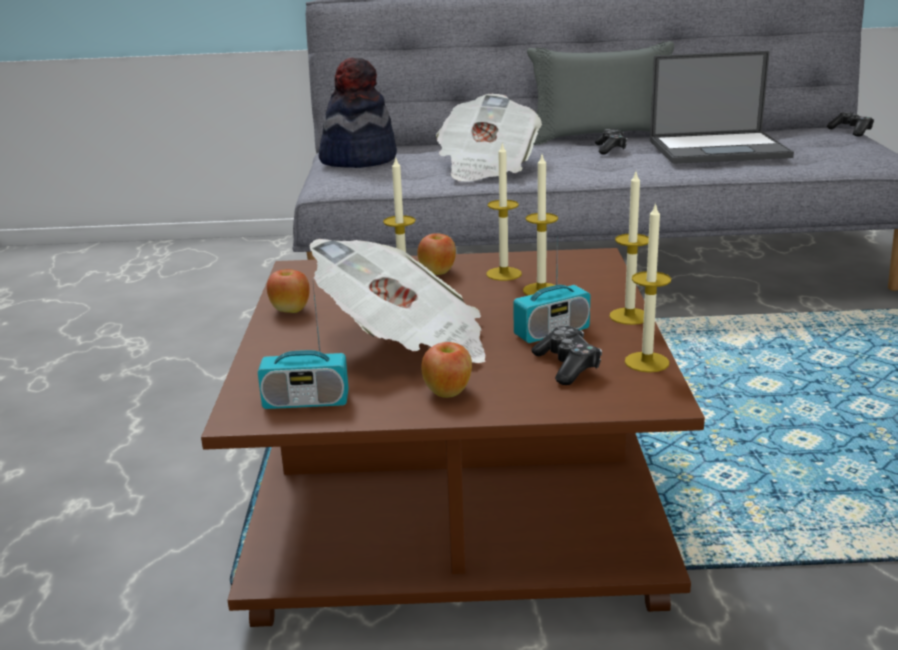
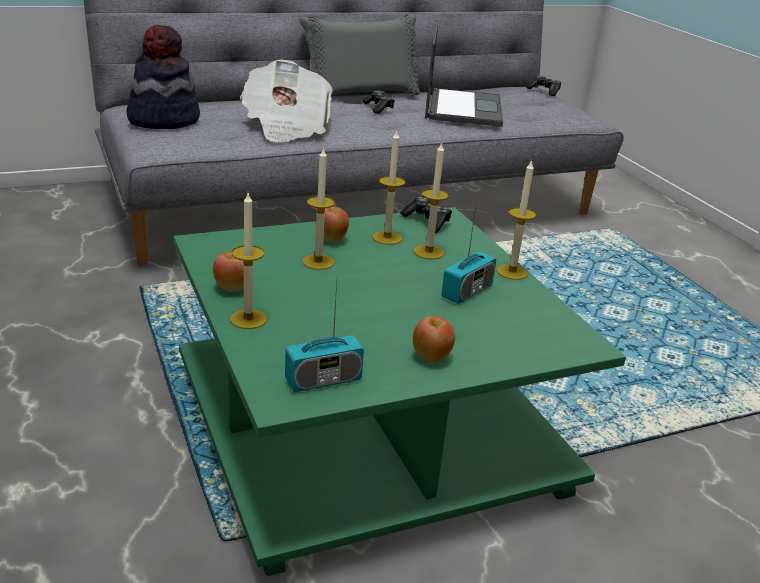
camera: 25 degrees left, 5 degrees up
brown coffee table [201,248,705,627] -> green coffee table [173,207,626,576]
newspaper [309,239,486,363] -> none
game controller [532,326,602,385] -> game controller moved to [400,196,452,233]
candle [625,202,671,373] -> candle moved to [230,193,267,329]
laptop [650,50,794,164] -> laptop turned 60 degrees counterclockwise [425,23,503,127]

